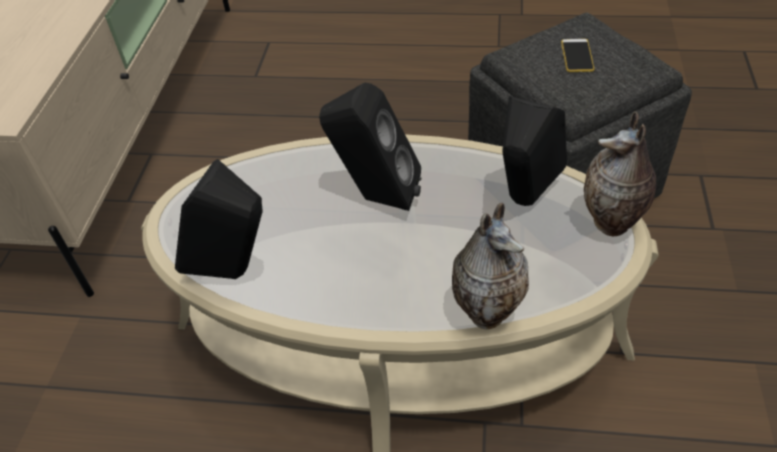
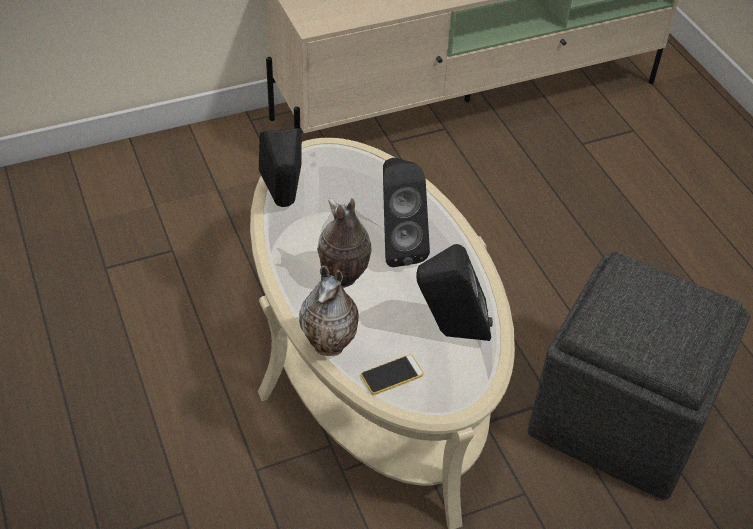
camera: 55 degrees right, 0 degrees up
phone [561,39,594,72] -> phone moved to [361,355,424,395]
vase [584,111,656,236] -> vase moved to [317,198,372,288]

